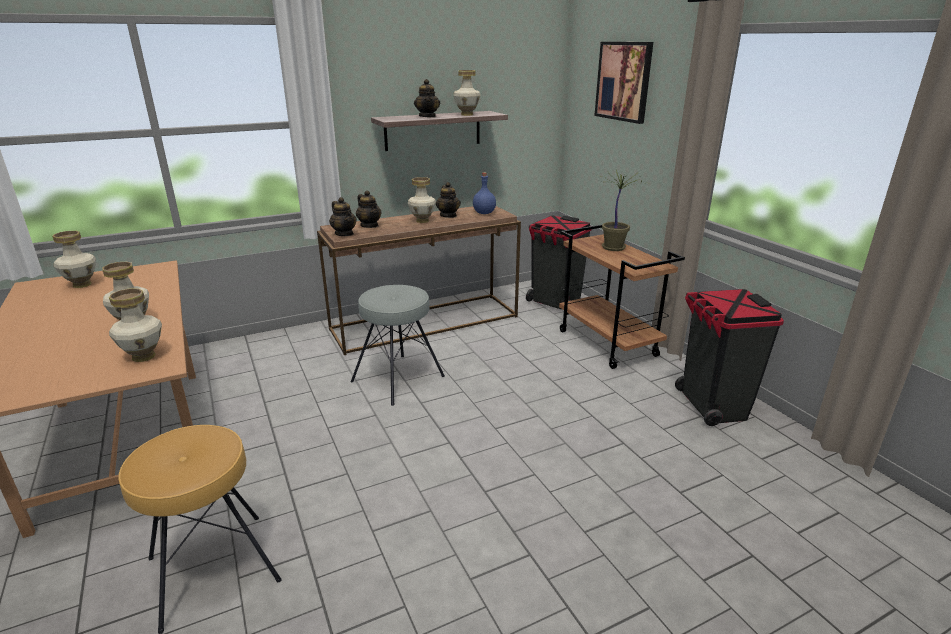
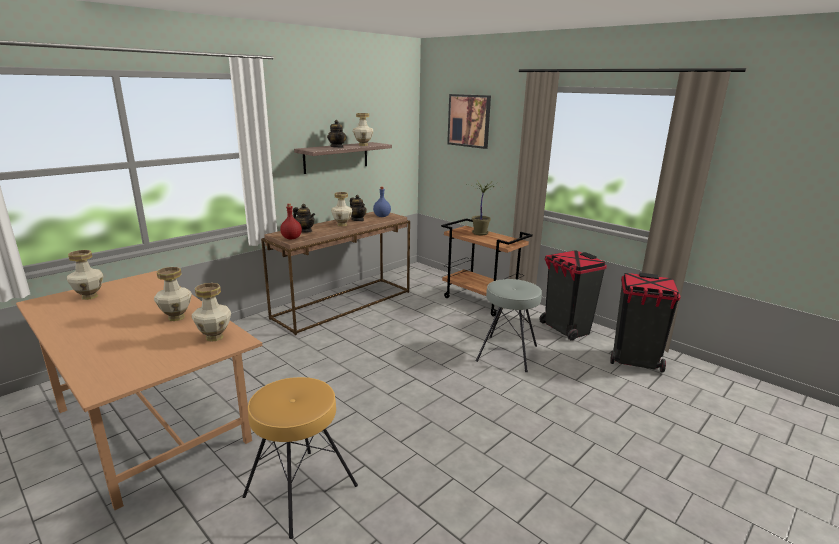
camera: 20 degrees left, 5 degrees down
teapot [329,197,357,236] -> red bottle [280,203,302,239]
grey stool [351,285,445,406] -> grey stool moved to [476,279,542,372]
black trash can [526,216,592,309] -> black trash can moved to [610,273,681,373]

